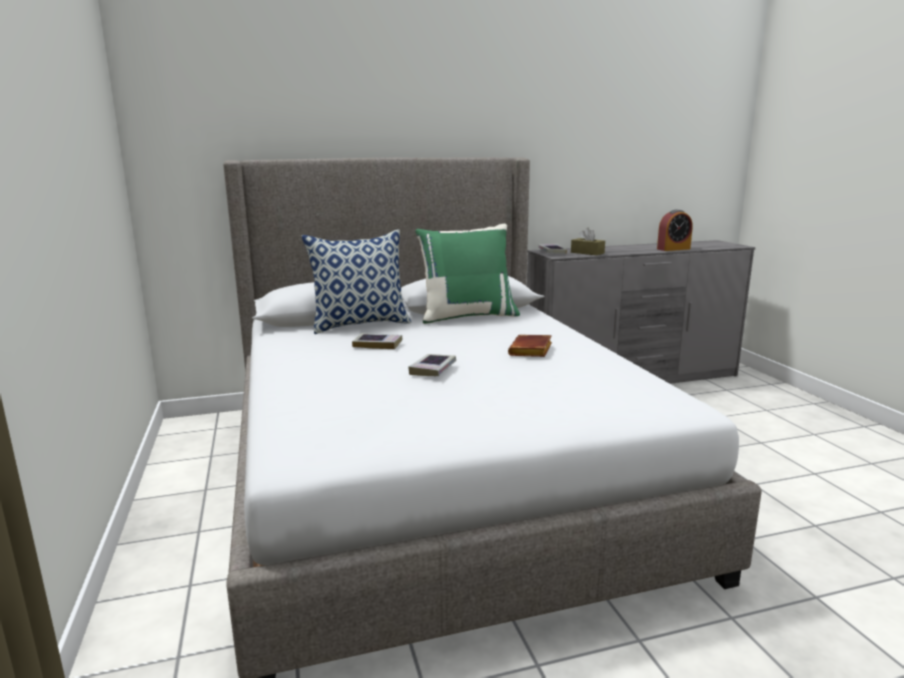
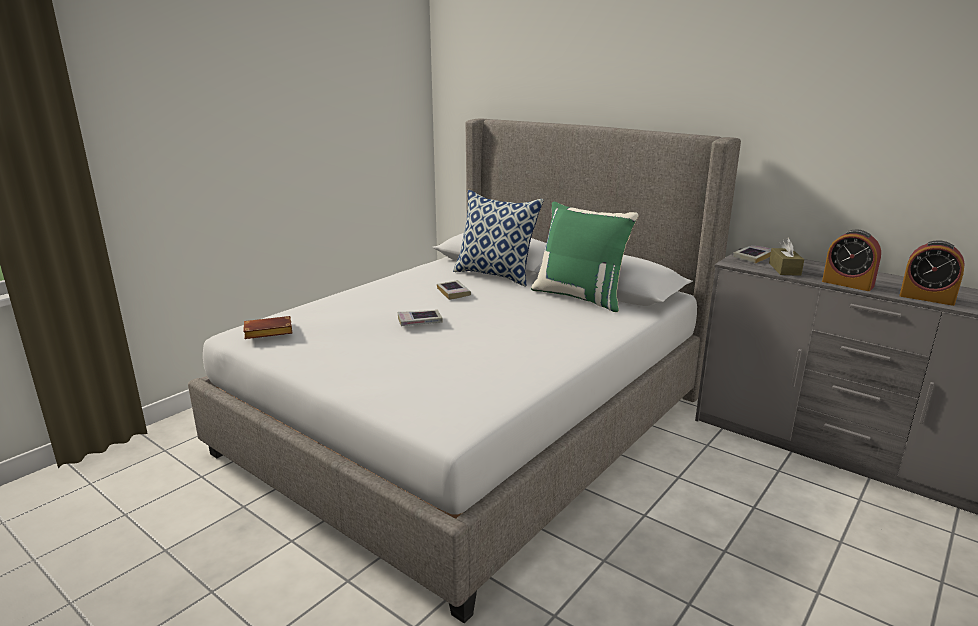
camera: 55 degrees right, 5 degrees up
brown book [508,335,552,357] -> brown book moved to [243,316,292,339]
none -> alarm clock [822,229,881,291]

